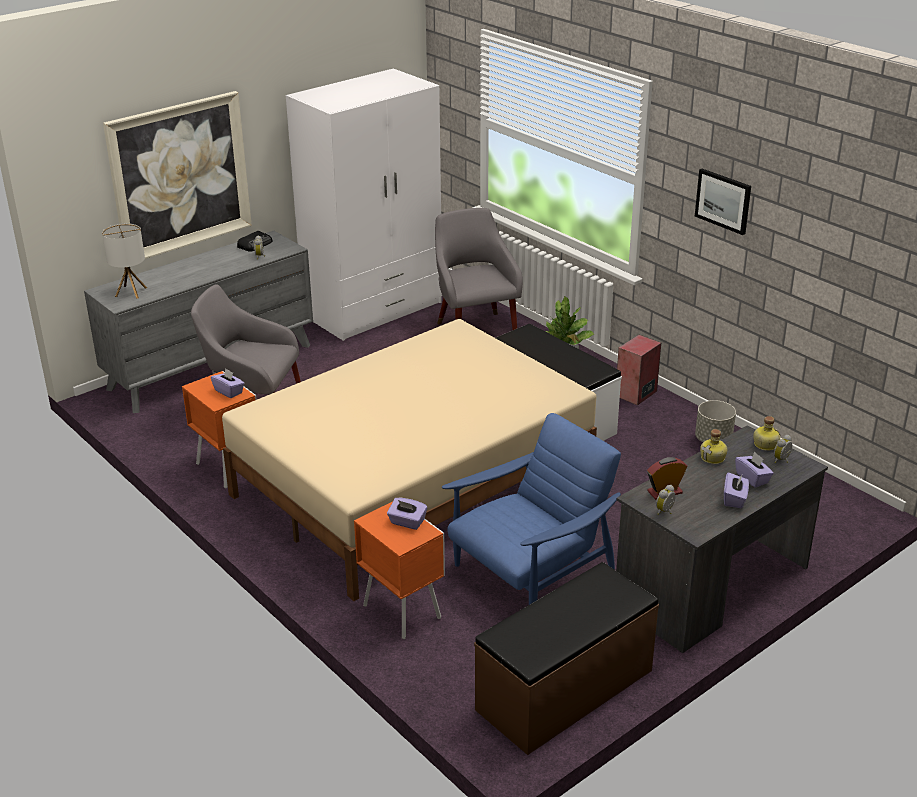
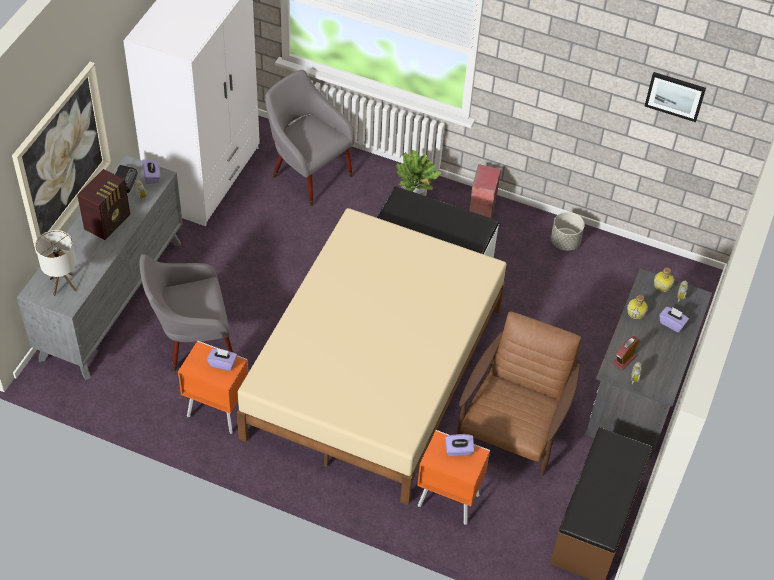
camera: 30 degrees left, 20 degrees up
blue armchair [442,413,621,605] -> brown armchair [457,311,581,476]
picture [695,169,751,235] -> picture moved to [645,72,706,122]
purple tissue box [724,472,749,508] -> purple tissue box moved to [142,159,160,184]
none -> radio [77,169,130,240]

